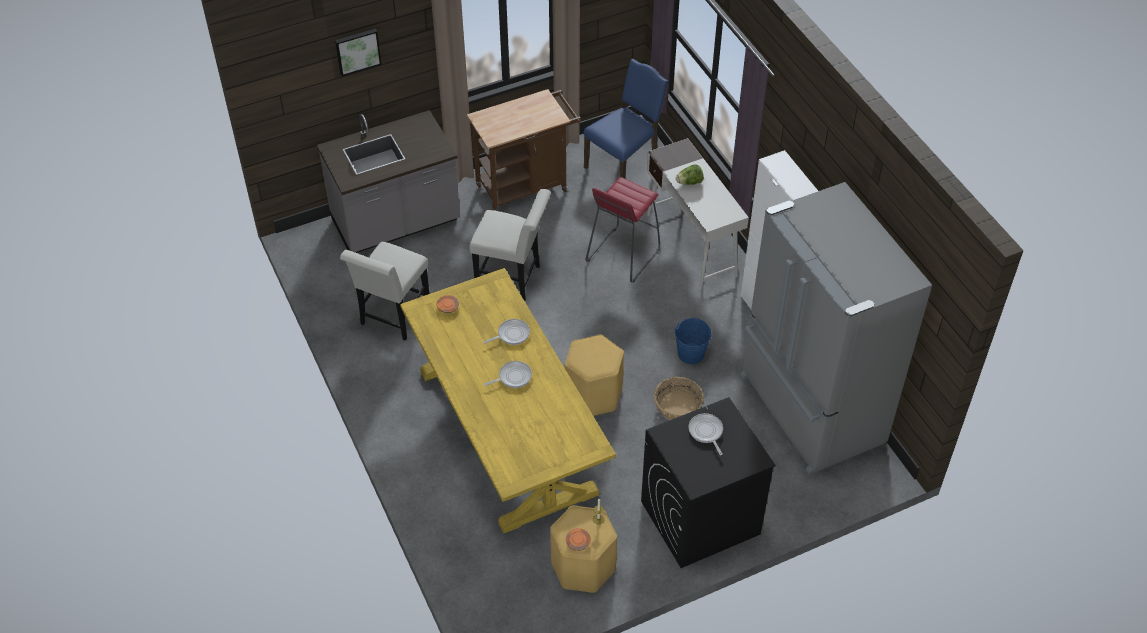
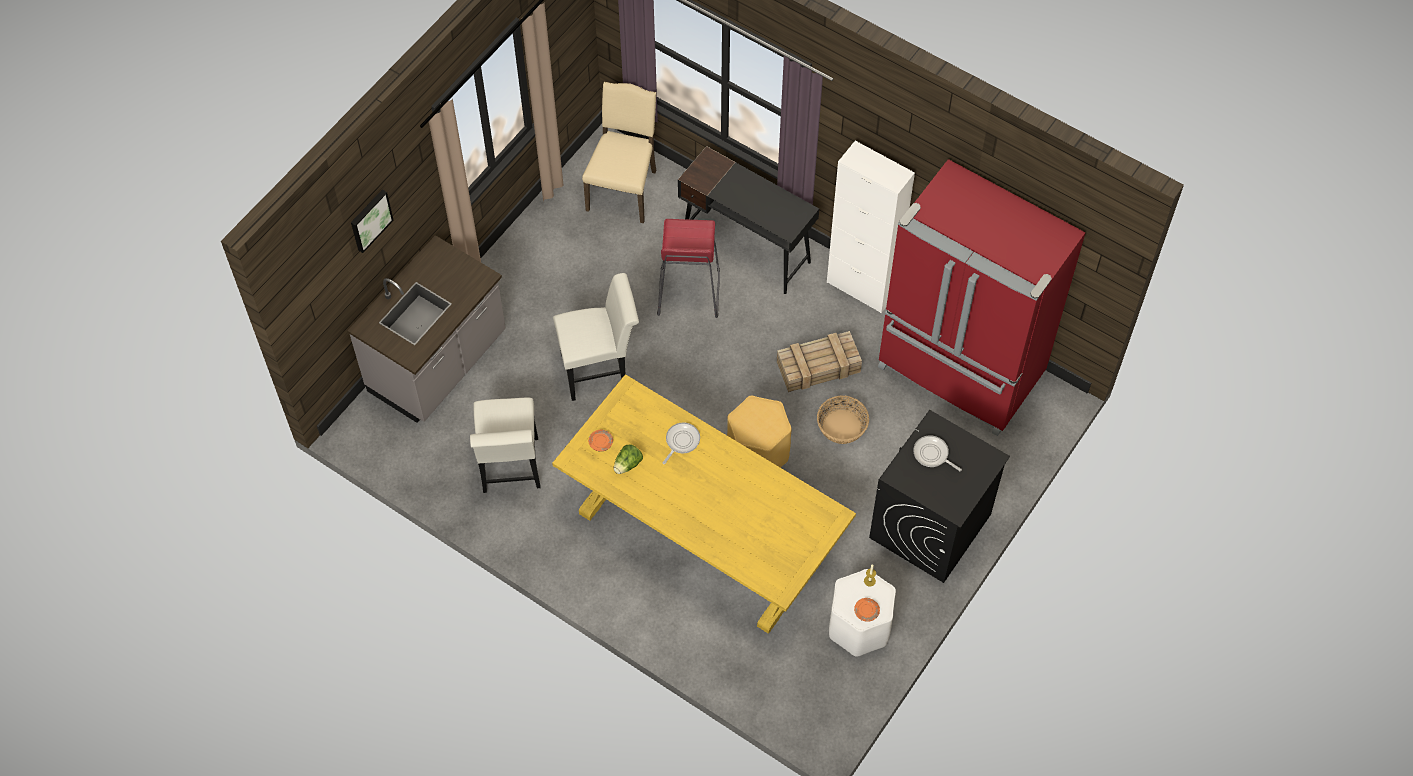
camera: 30 degrees left, 10 degrees up
brown cart [467,89,581,211] -> none
frying pan [484,361,532,388] -> none
yellow stool [550,505,617,593] -> white stool [829,569,896,657]
blue chair [584,59,668,179] -> beige chair [582,82,657,223]
white desk [647,138,749,290] -> black desk [678,146,819,294]
blue bucket [675,318,712,364] -> crate [777,331,862,392]
lettuce [676,165,704,185] -> lettuce moved to [614,444,643,474]
grey fridge [740,182,932,475] -> red fridge [878,159,1086,436]

